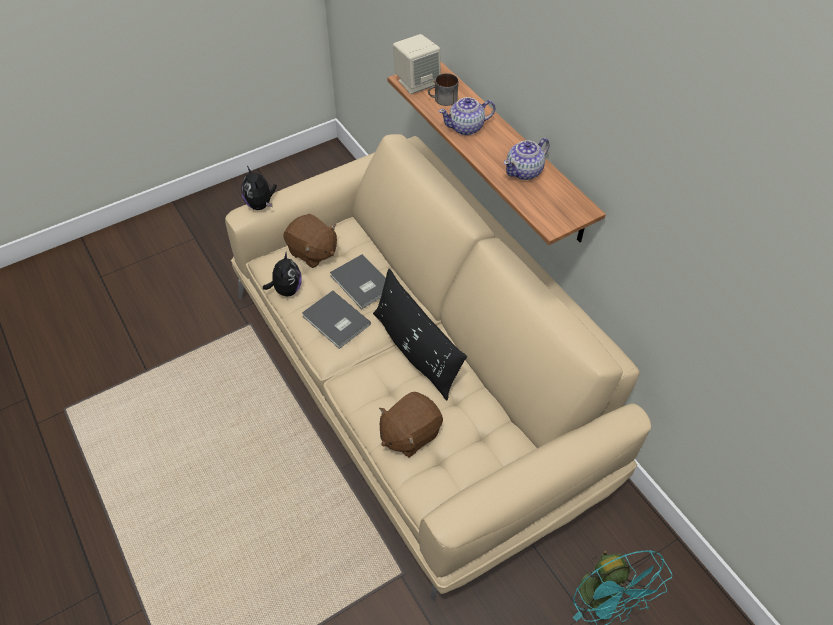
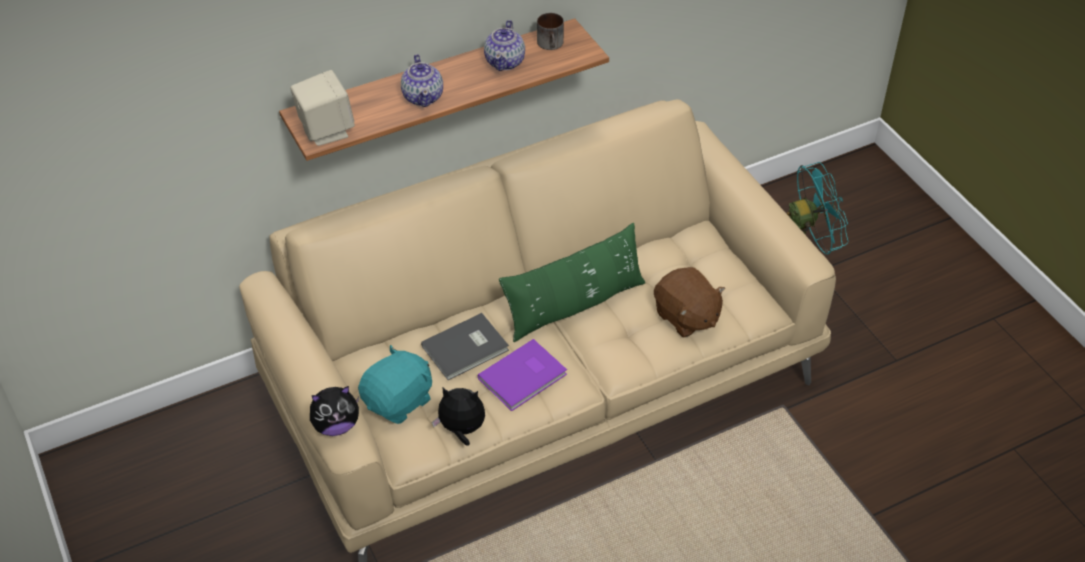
camera: 85 degrees left, 5 degrees down
brown plush toy [283,214,337,268] -> turquoise plush toy [358,345,432,424]
grey book [302,290,371,349] -> purple book [478,339,567,411]
black pillow [373,268,467,400] -> green pillow [499,223,645,342]
mug [428,73,458,106] -> mug moved to [537,13,564,50]
teapot [504,138,549,180] -> teapot turned 45 degrees clockwise [484,20,525,71]

